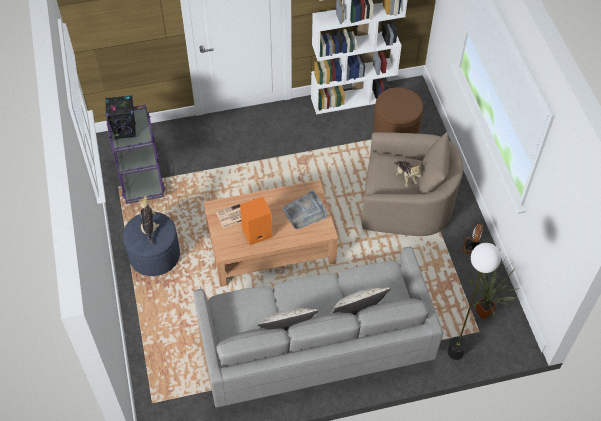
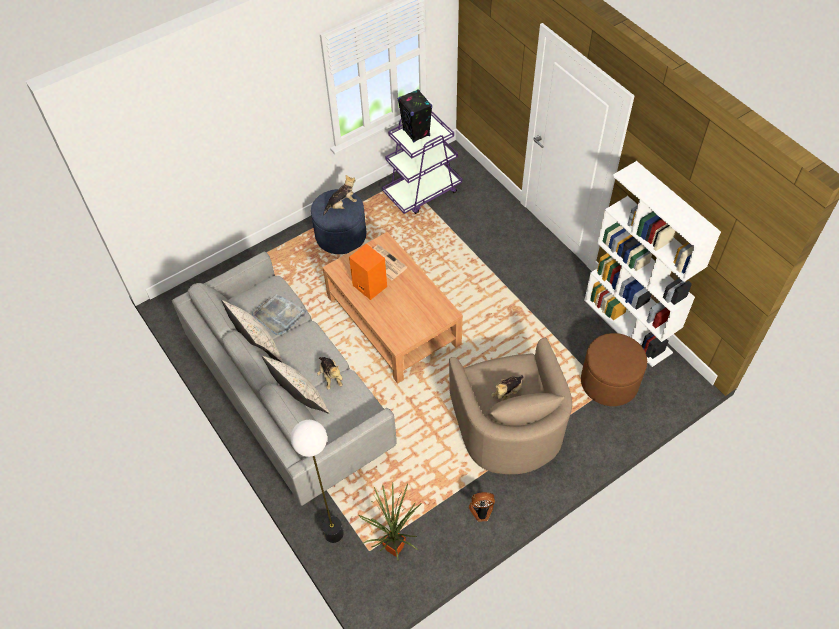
camera: 70 degrees right, 0 degrees up
grey tray [282,190,328,229] -> grey tray moved to [252,294,308,335]
none -> plush toy [317,357,343,390]

